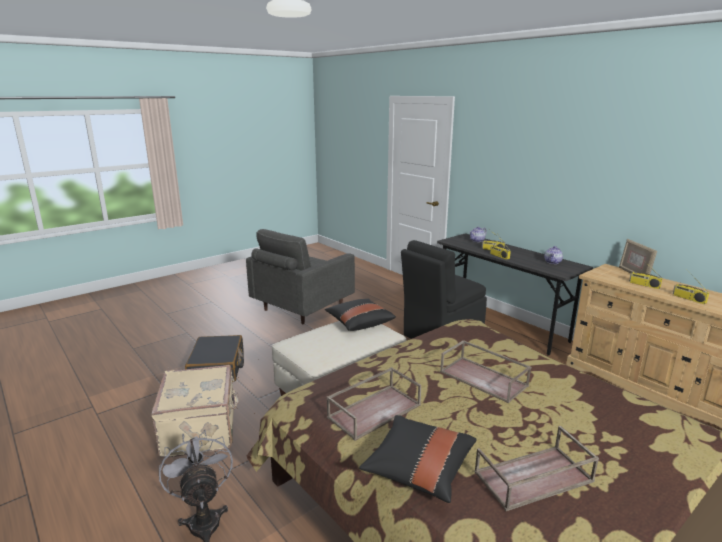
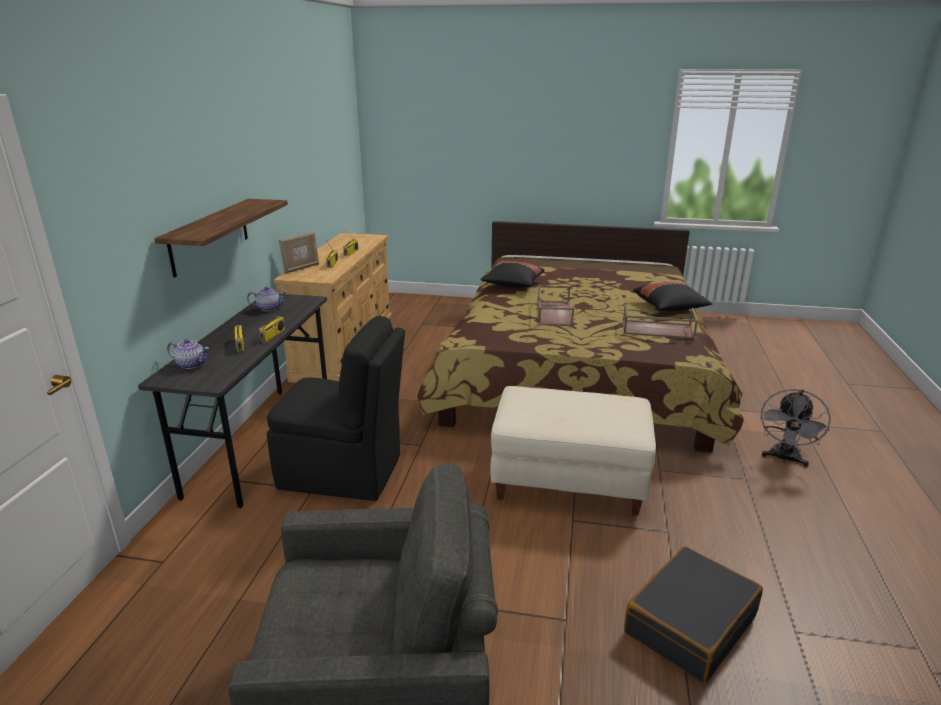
camera: 130 degrees left, 5 degrees up
beige suitcase [151,365,240,458] -> none
black pillow [325,299,396,331] -> black pillow moved to [480,261,545,288]
brown tray [474,426,599,511] -> none
none -> shelf [155,199,288,278]

